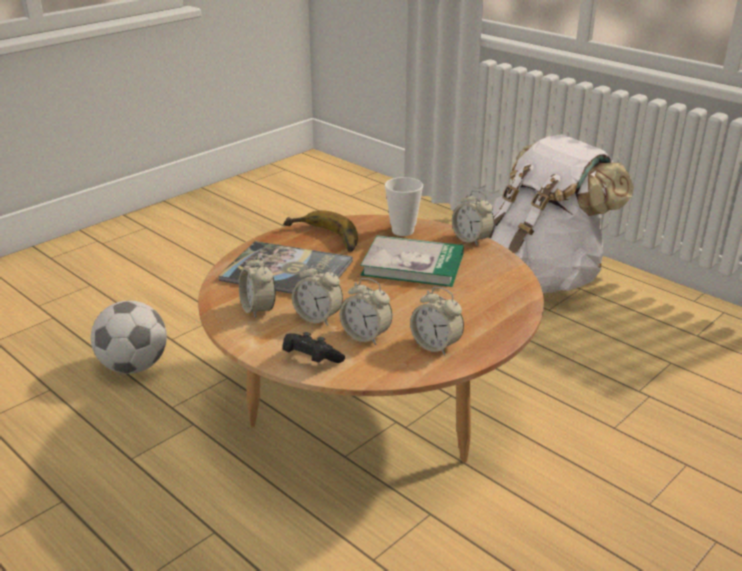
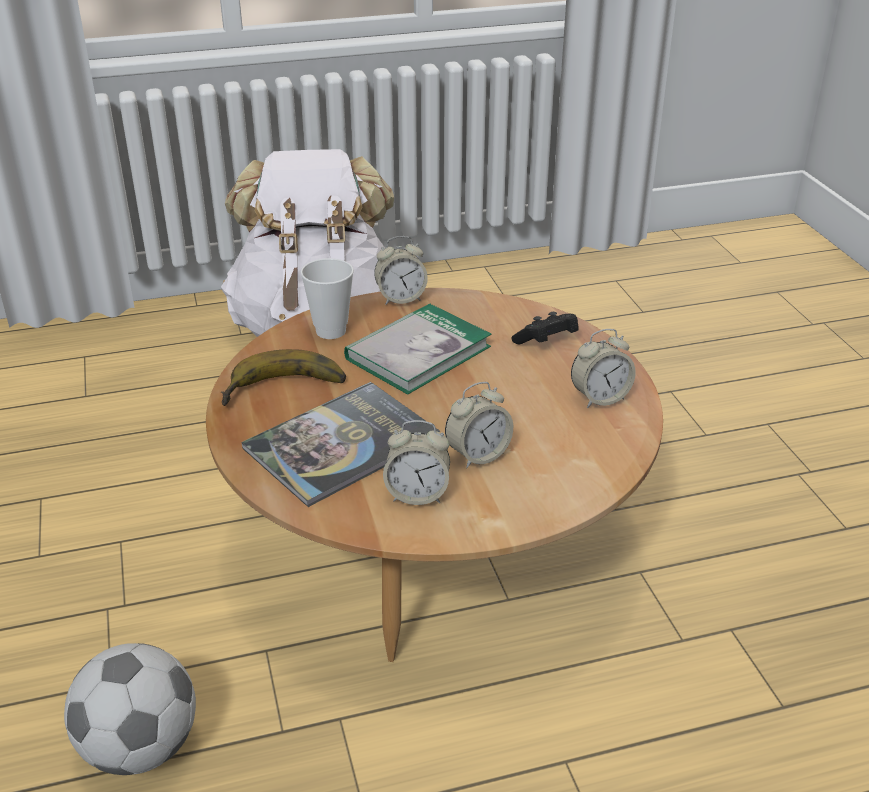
camera: 60 degrees left, 5 degrees up
black game controller [282,332,345,363] -> black game controller moved to [511,312,578,344]
alarm clock [340,278,392,345] -> none

